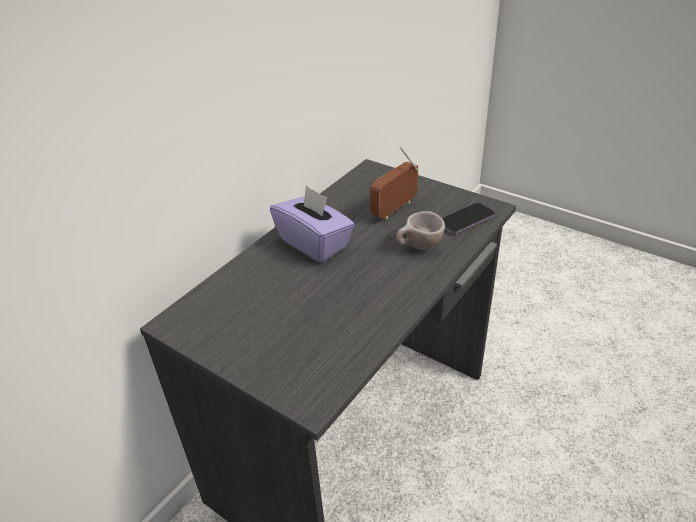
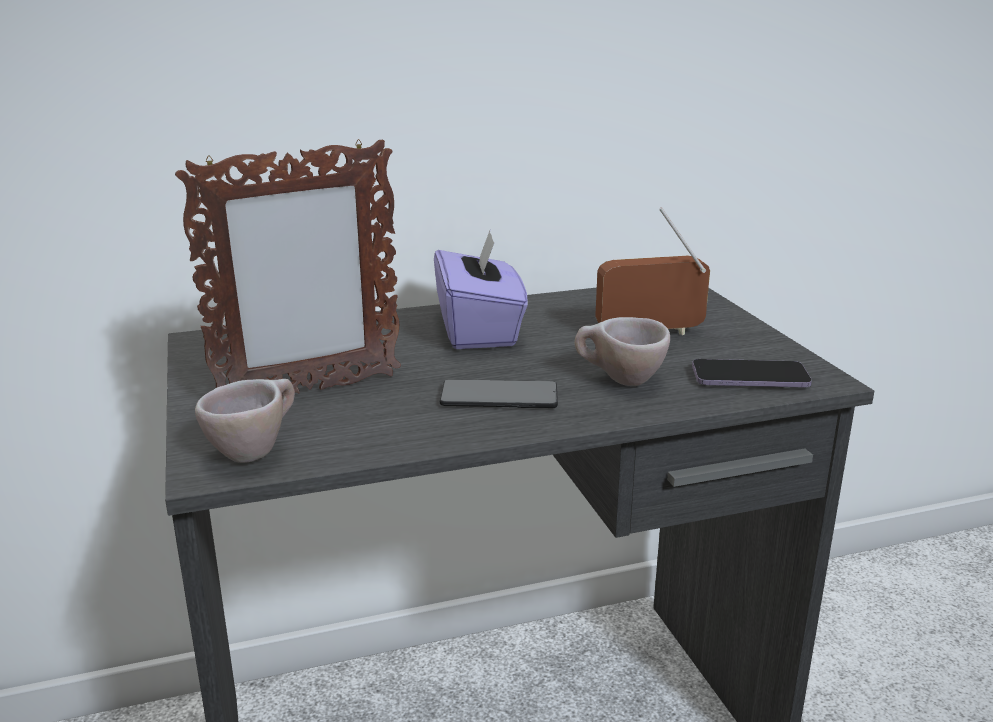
camera: 35 degrees right, 15 degrees down
none -> picture frame [175,139,401,396]
none -> beige cup [195,379,295,463]
none -> phone [440,379,558,408]

